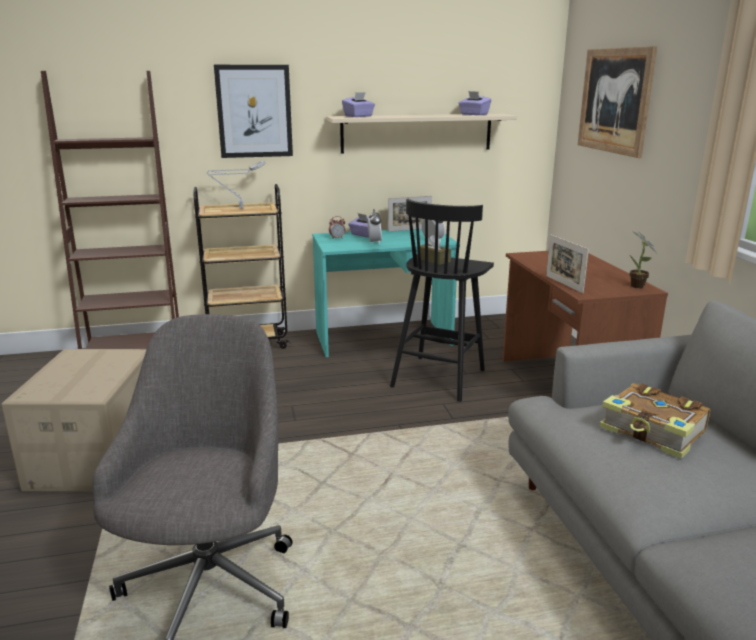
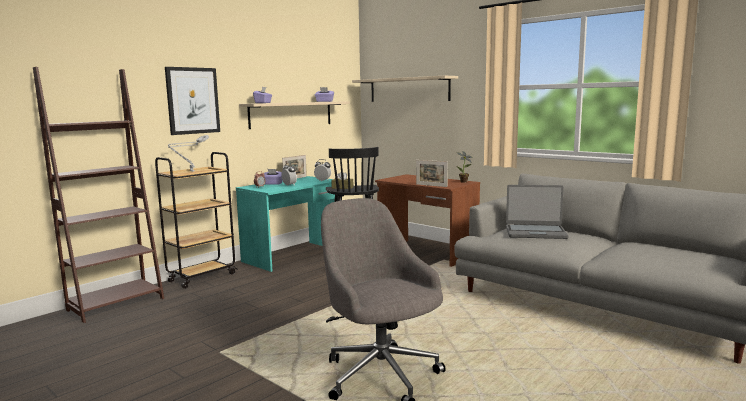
camera: 35 degrees left, 10 degrees down
cardboard box [1,349,147,492] -> none
picture [578,46,657,158] -> beige shelf [352,76,458,102]
book [599,383,710,459] -> laptop [506,185,569,239]

